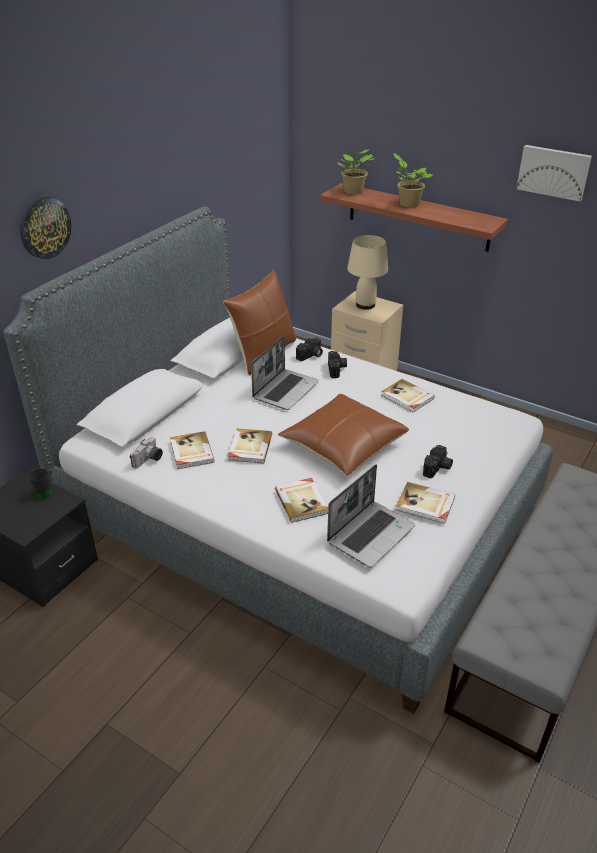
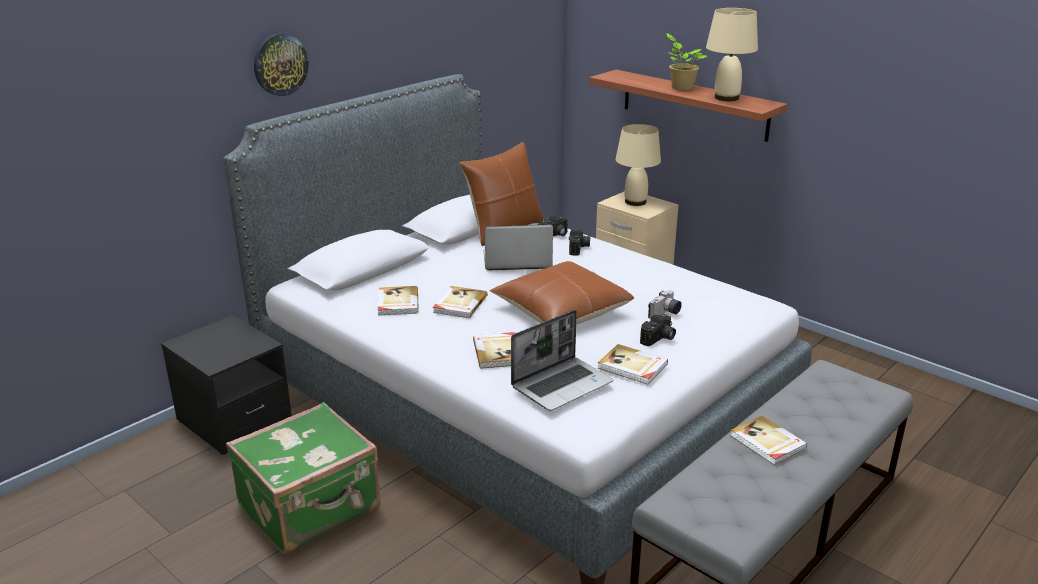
camera: 10 degrees right, 10 degrees down
black mug [29,468,51,499] -> none
camera [130,437,163,469] -> camera moved to [648,290,682,319]
laptop [251,336,319,410] -> laptop turned 135 degrees counterclockwise [484,225,553,270]
potted plant [338,149,375,195] -> none
book [381,379,435,412] -> book moved to [730,415,807,465]
picture [516,145,592,201] -> none
none -> green suitcase [226,402,380,554]
none -> beige table lamp [706,8,758,101]

